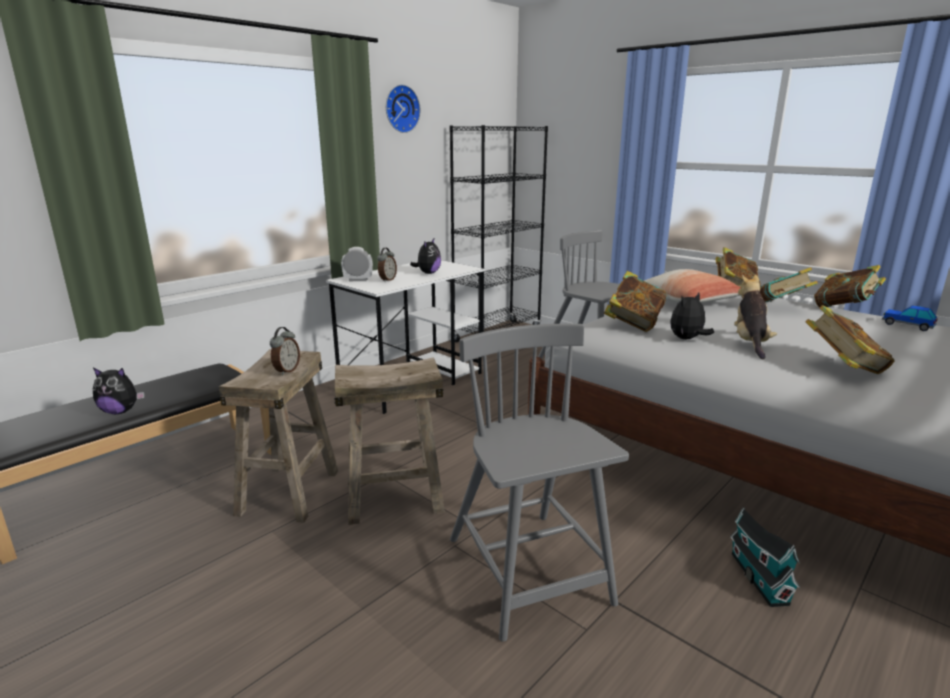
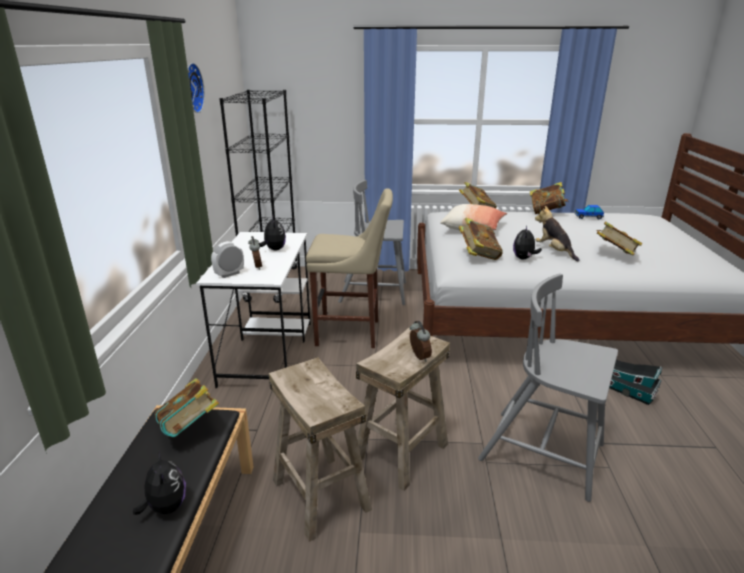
camera: 40 degrees left, 5 degrees up
plush toy [93,368,145,414] -> plush toy turned 75 degrees counterclockwise [133,450,186,515]
alarm clock [270,327,300,375] -> alarm clock moved to [410,321,432,362]
book [760,267,818,303] -> book moved to [155,378,219,437]
none -> beige stool [306,188,393,348]

